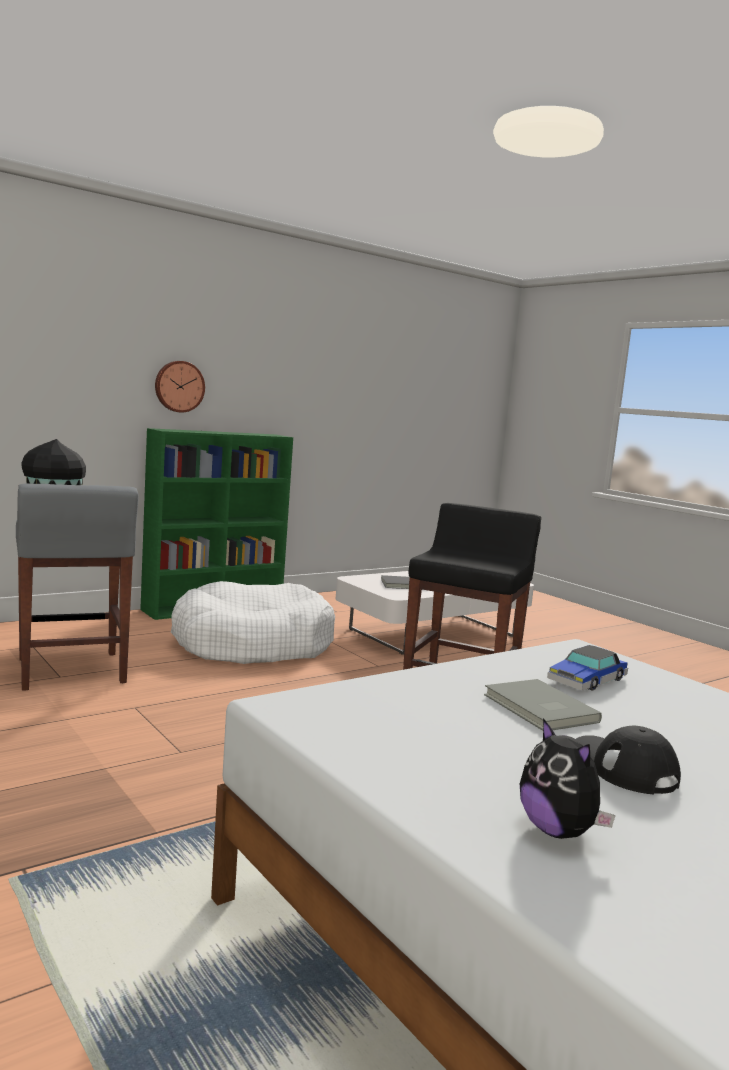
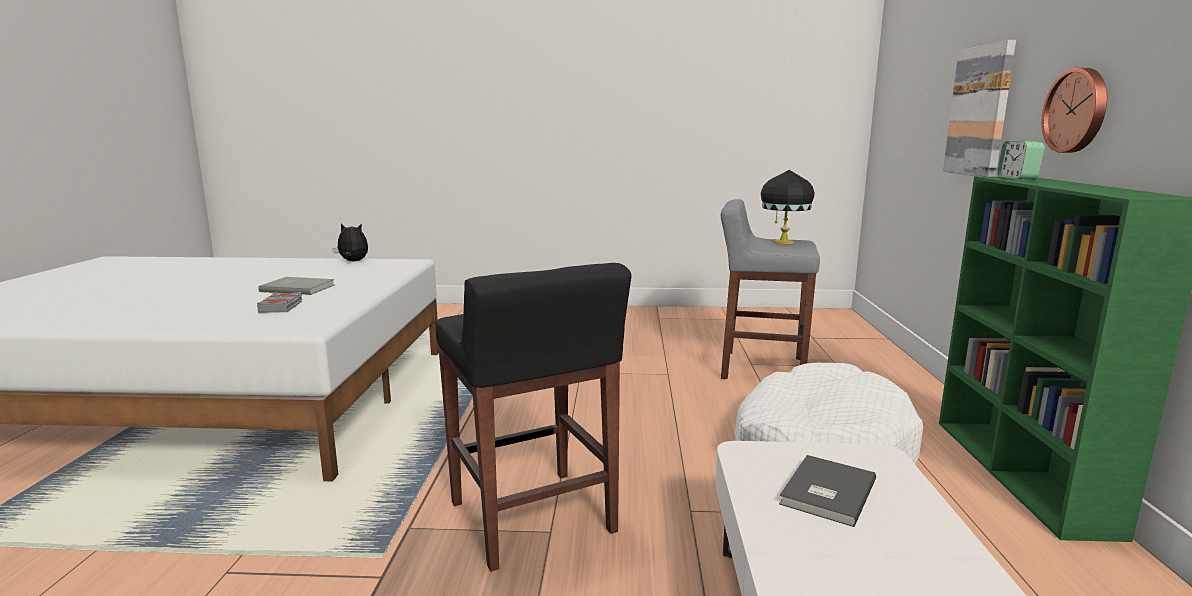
camera: 130 degrees right, 5 degrees up
plush toy [520,718,616,839] -> plush toy moved to [332,224,368,261]
toy car [547,645,628,691] -> grey book [257,292,303,313]
black cap [576,726,681,794] -> none
none -> picture [943,40,1016,177]
none -> alarm clock [997,141,1045,180]

